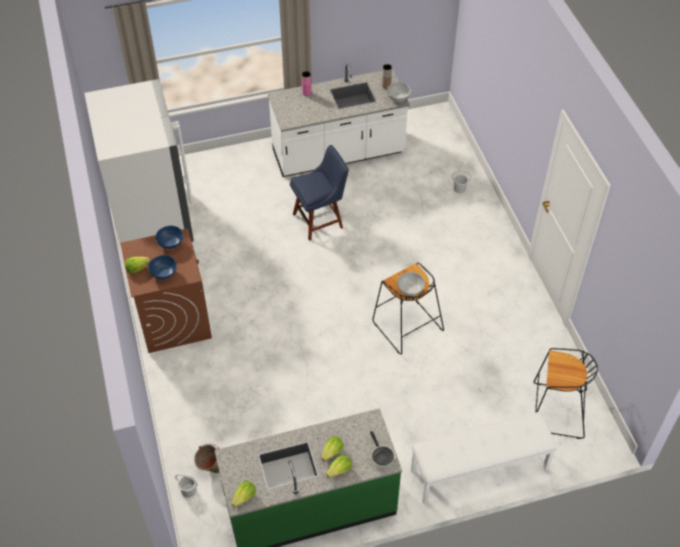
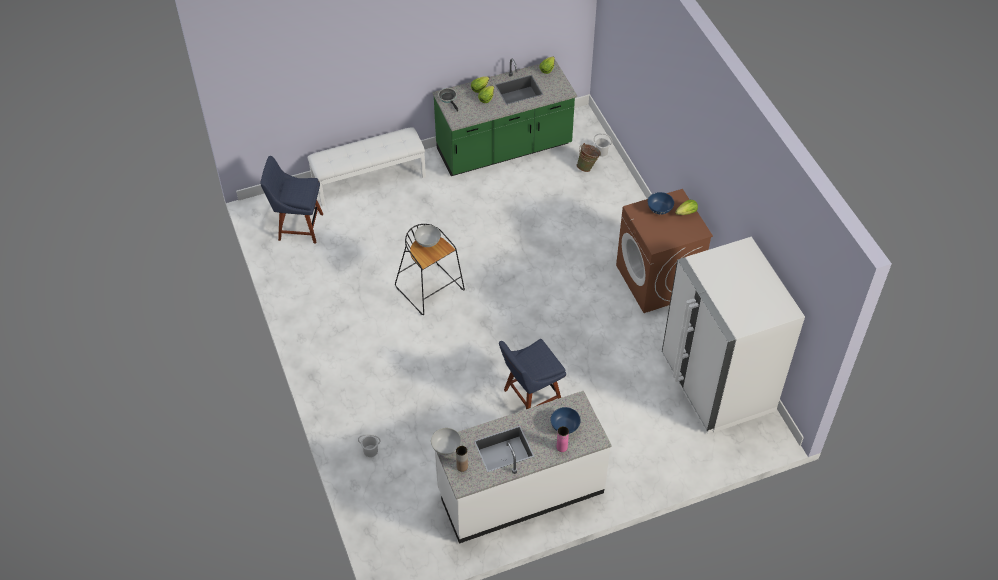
camera: 175 degrees right, 0 degrees up
blue bowl [155,226,183,249] -> blue bowl moved to [550,407,581,434]
black stool [534,348,598,439] -> blue chair [260,156,323,243]

